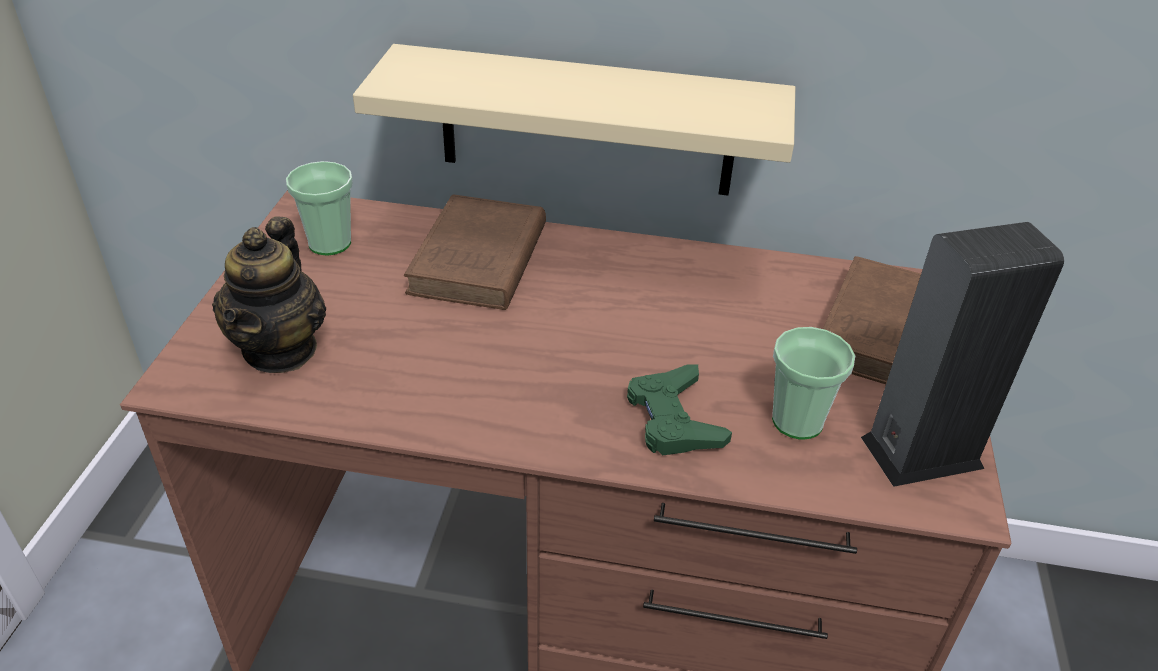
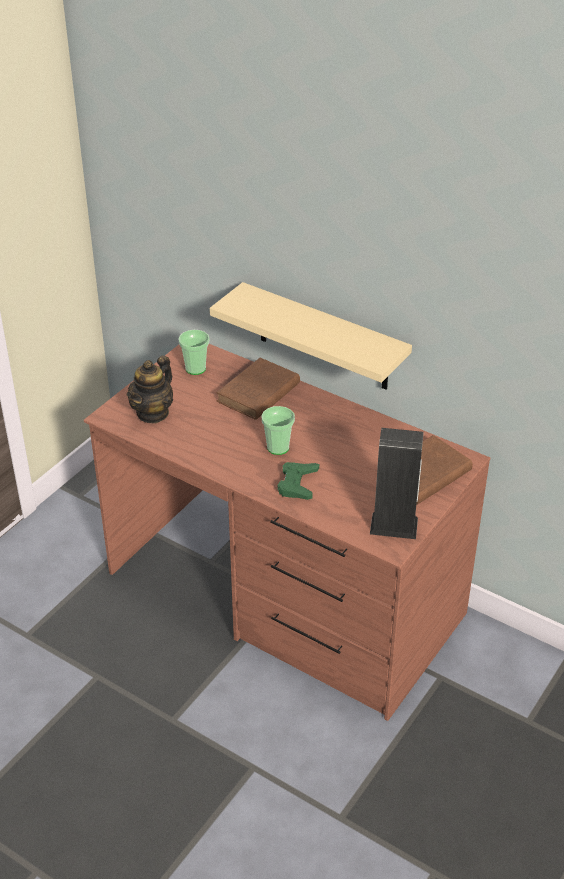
camera: 25 degrees right, 0 degrees up
cup [772,327,855,440] -> cup moved to [261,406,295,455]

